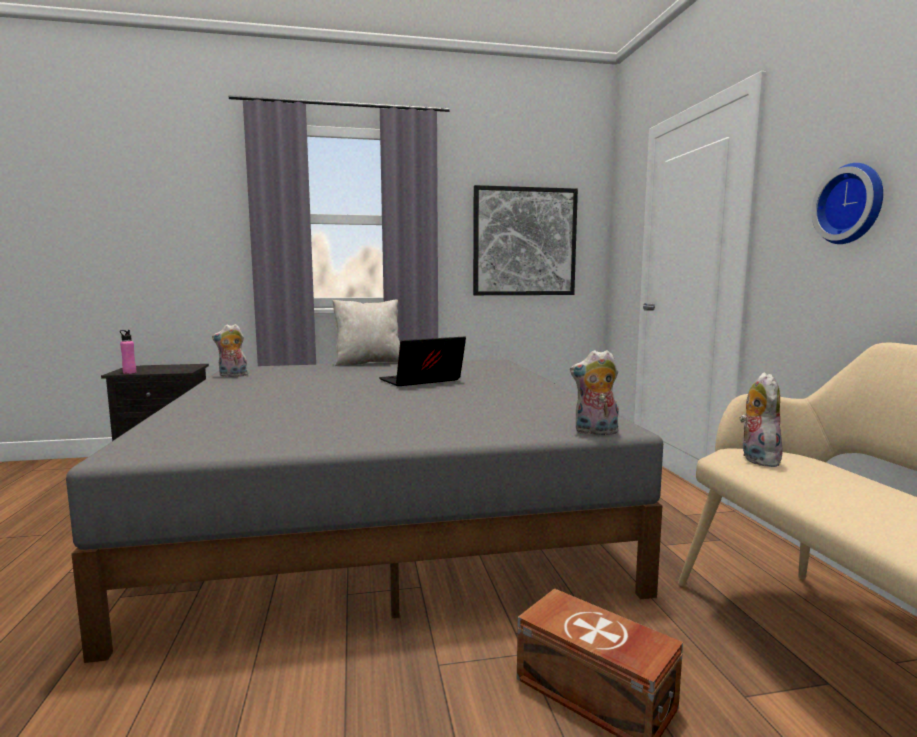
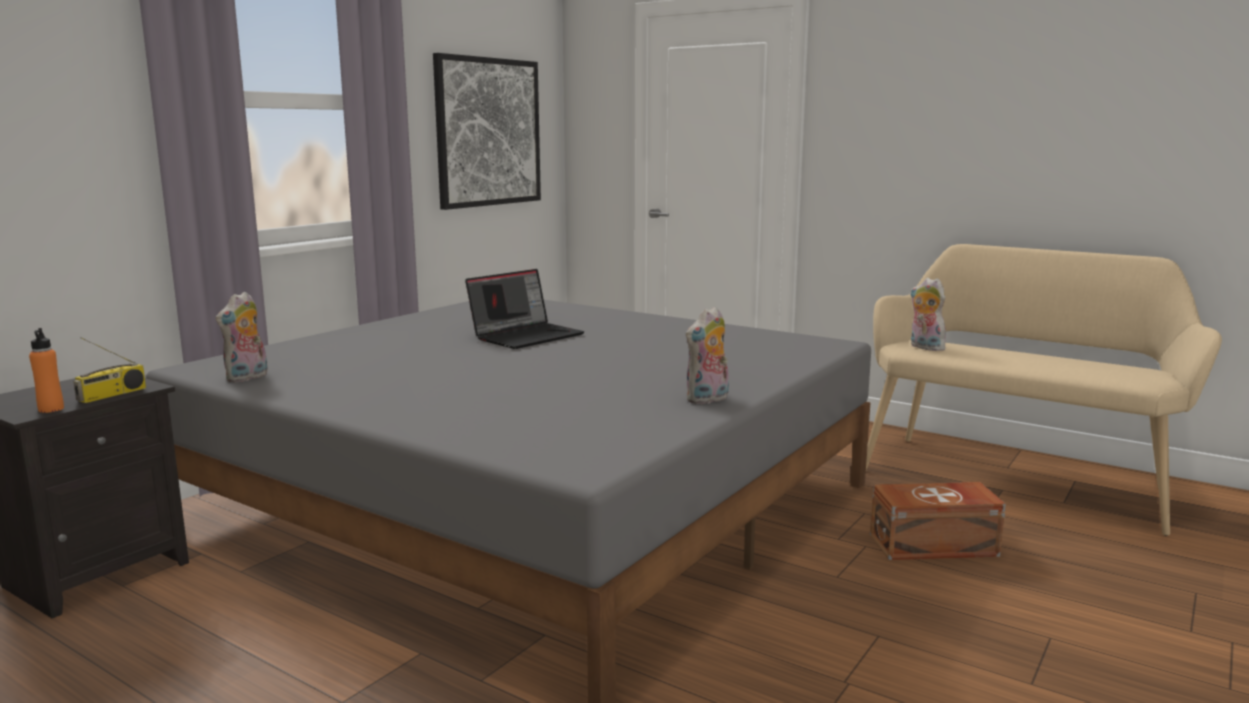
camera: 45 degrees left, 5 degrees up
pink bottle [120,330,136,374] -> orange bottle [29,328,64,413]
beige pillow [332,300,400,366] -> none
laptop [379,336,466,386] -> laptop turned 150 degrees counterclockwise [465,269,584,349]
plush toy [570,350,619,435] -> plush toy moved to [686,307,729,404]
wall clock [811,163,883,244] -> none
none -> radio [73,337,146,403]

